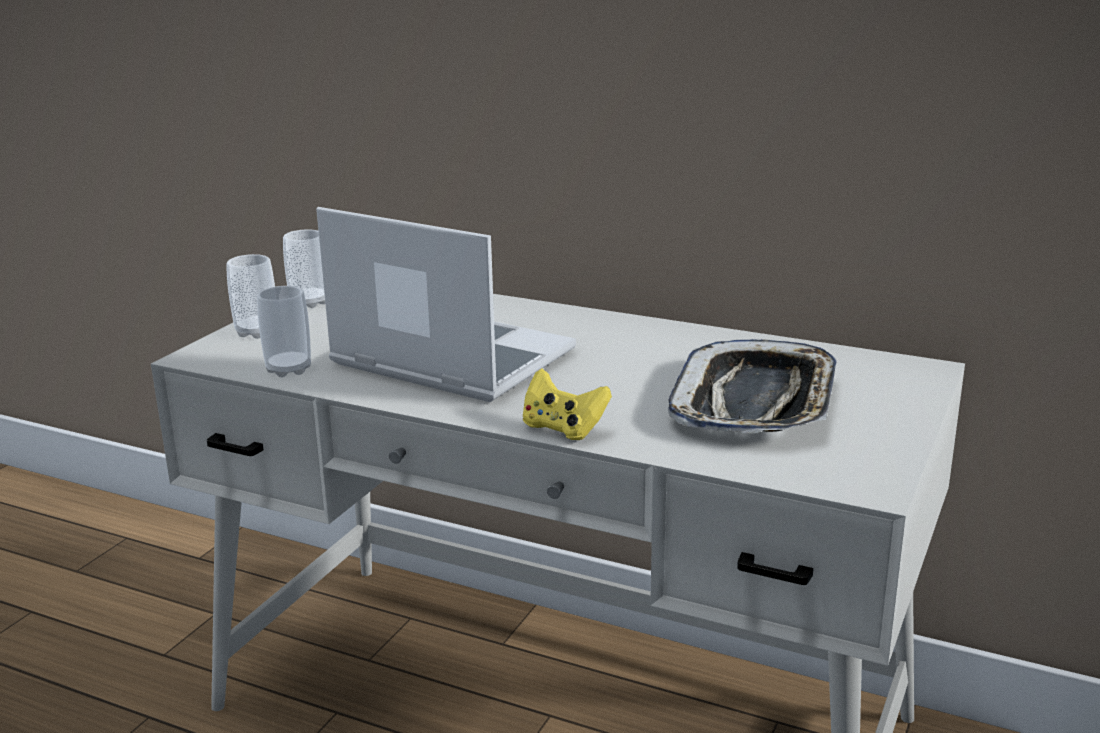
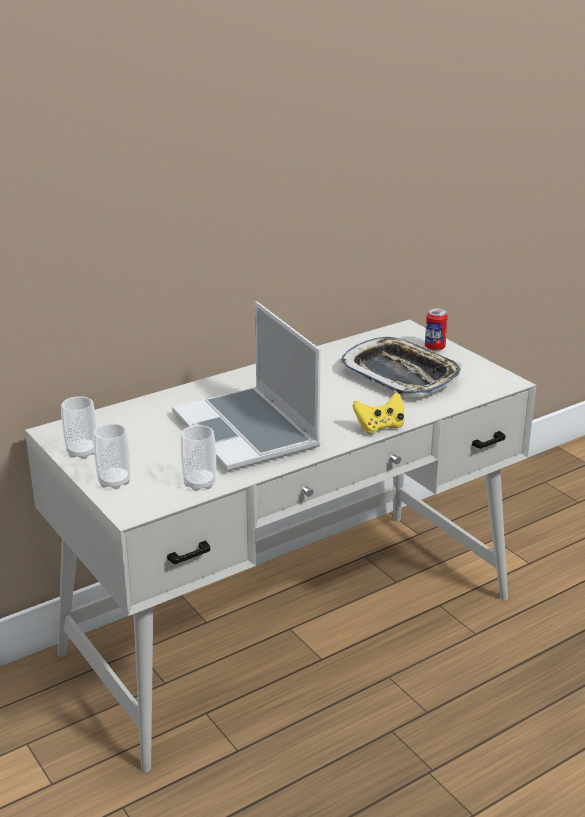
camera: 60 degrees left, 5 degrees up
laptop [316,207,576,402] -> laptop turned 90 degrees counterclockwise [172,301,321,471]
none -> can [425,308,448,351]

